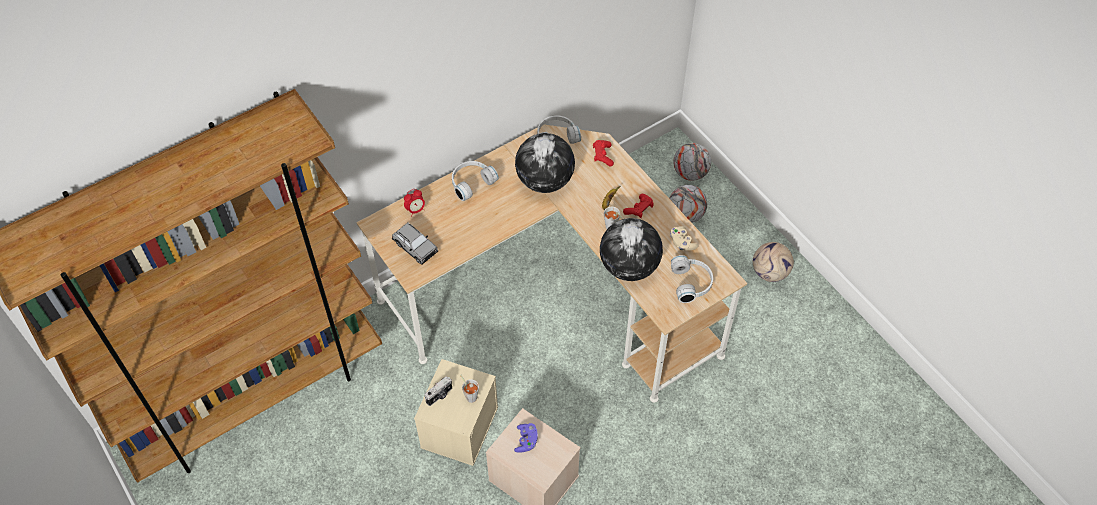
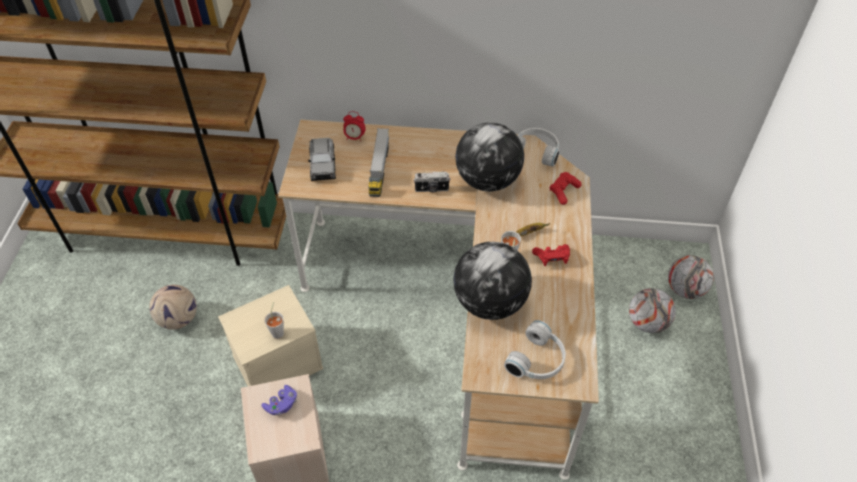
camera: 40 degrees right, 5 degrees down
camera [424,376,452,406] -> camera moved to [413,171,451,192]
white headphones [452,161,499,201] -> none
beige game controller [670,226,699,250] -> none
football [753,242,794,282] -> football moved to [149,285,197,330]
none -> toy truck [368,128,389,197]

